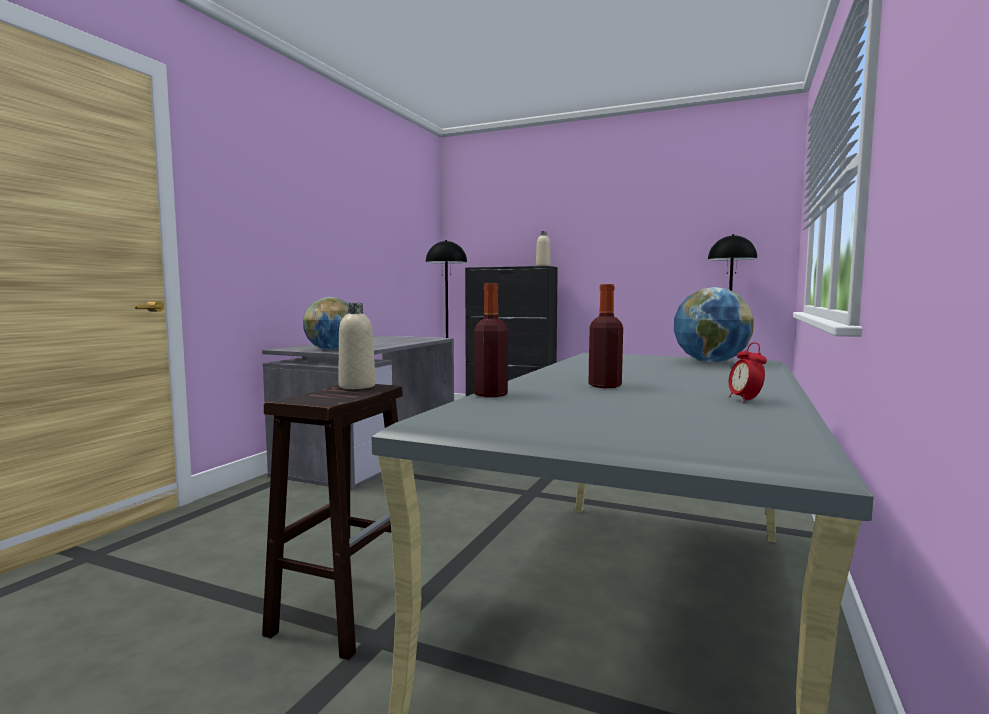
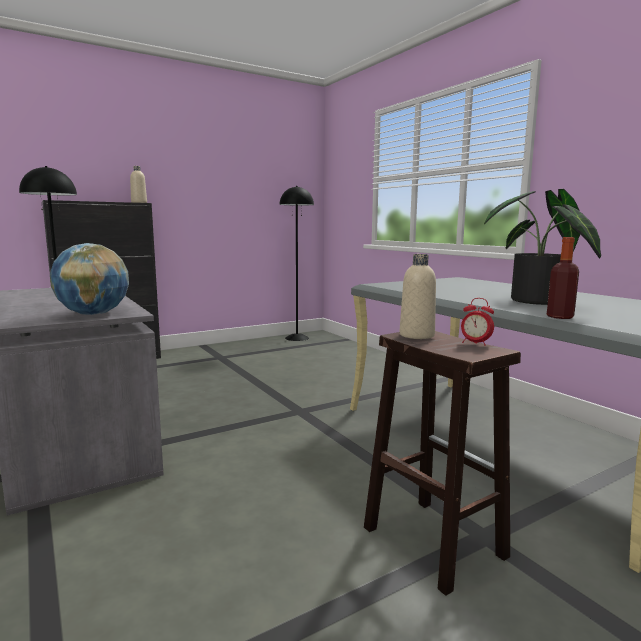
camera: 55 degrees left, 5 degrees up
bottle [589,284,623,388] -> potted plant [484,189,601,305]
globe [674,287,754,363] -> none
alarm clock [729,342,767,403] -> alarm clock moved to [461,298,494,346]

